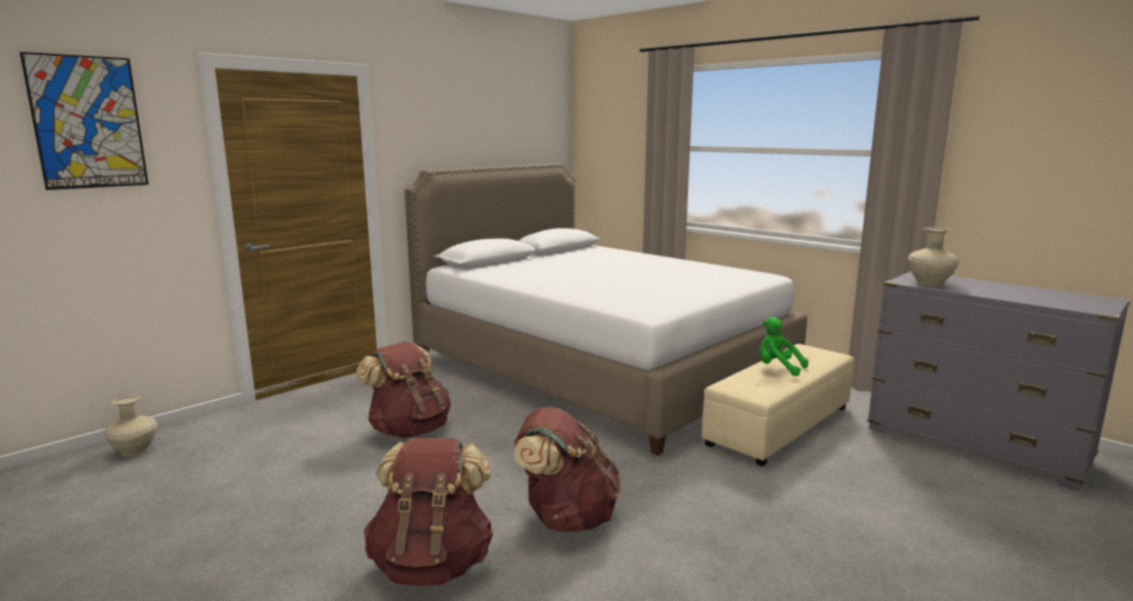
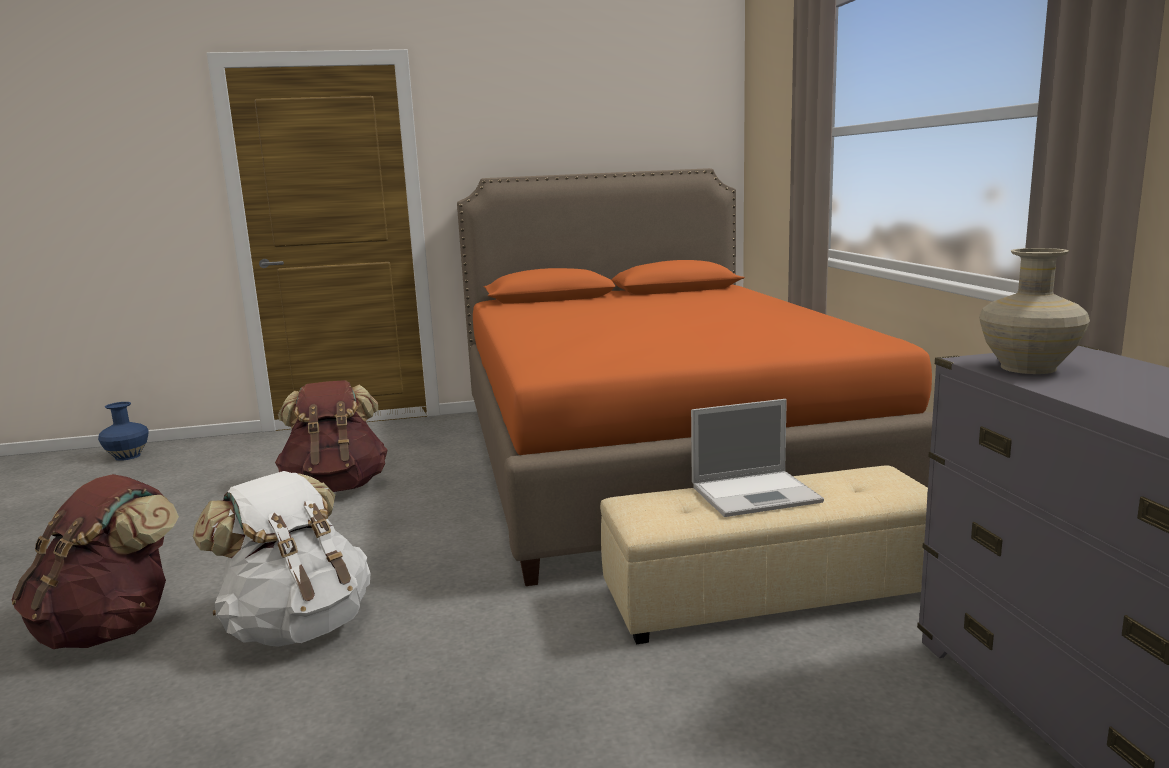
camera: 35 degrees right, 0 degrees up
picture [20,52,149,190] -> none
beige vase [104,395,157,456] -> blue vase [98,402,149,461]
white bed [405,163,807,456] -> orange bed [457,168,933,586]
brown backpack [514,407,621,532] -> white backpack [193,471,371,647]
green plush toy [759,317,808,376] -> laptop [691,399,824,517]

